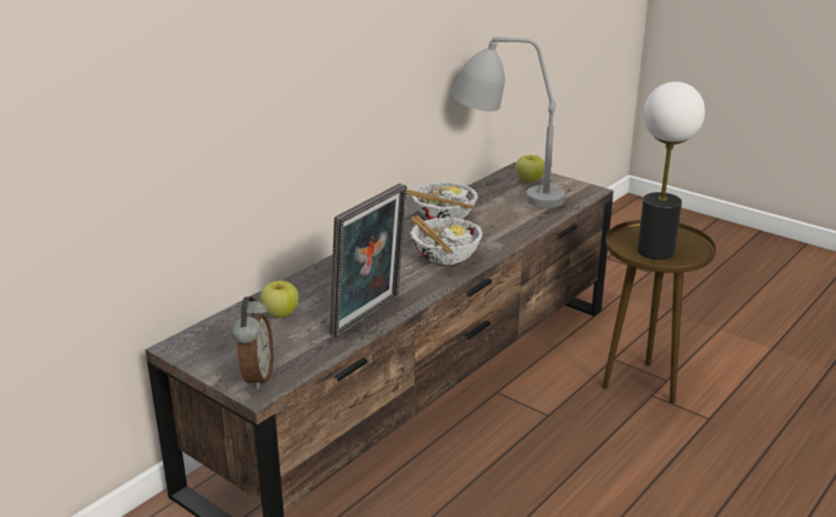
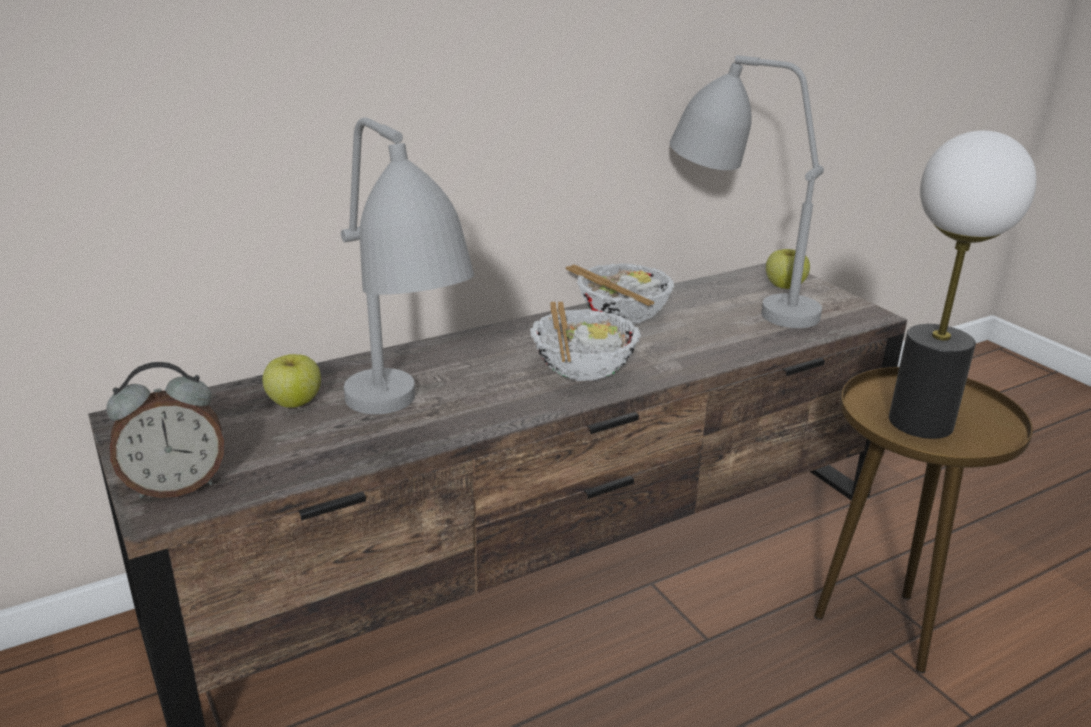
camera: 20 degrees right, 0 degrees up
alarm clock [232,296,273,390] -> alarm clock turned 45 degrees clockwise [106,362,224,498]
picture frame [330,183,407,338] -> grey table lamp [341,117,474,414]

